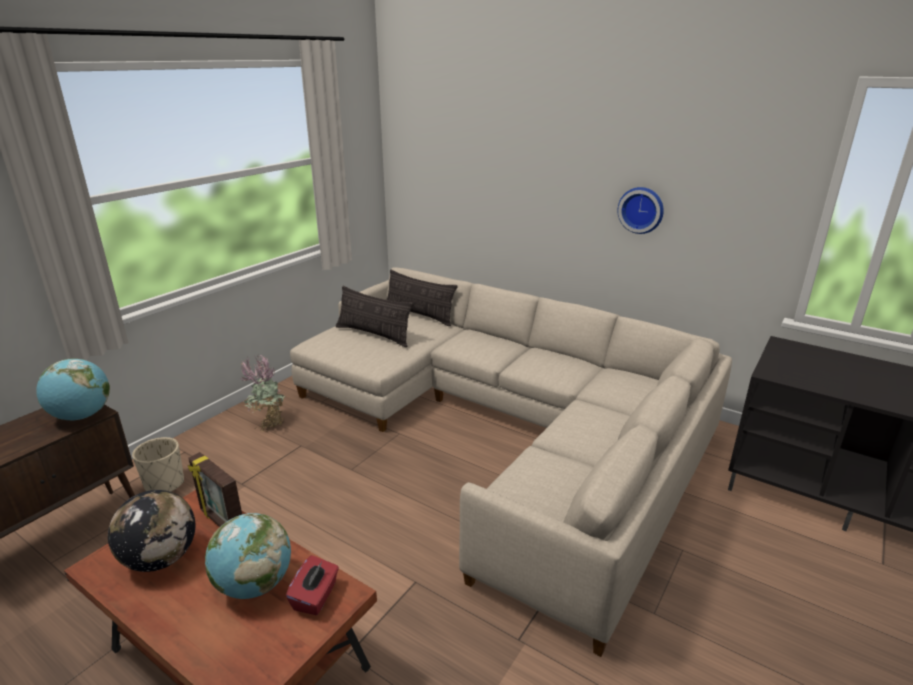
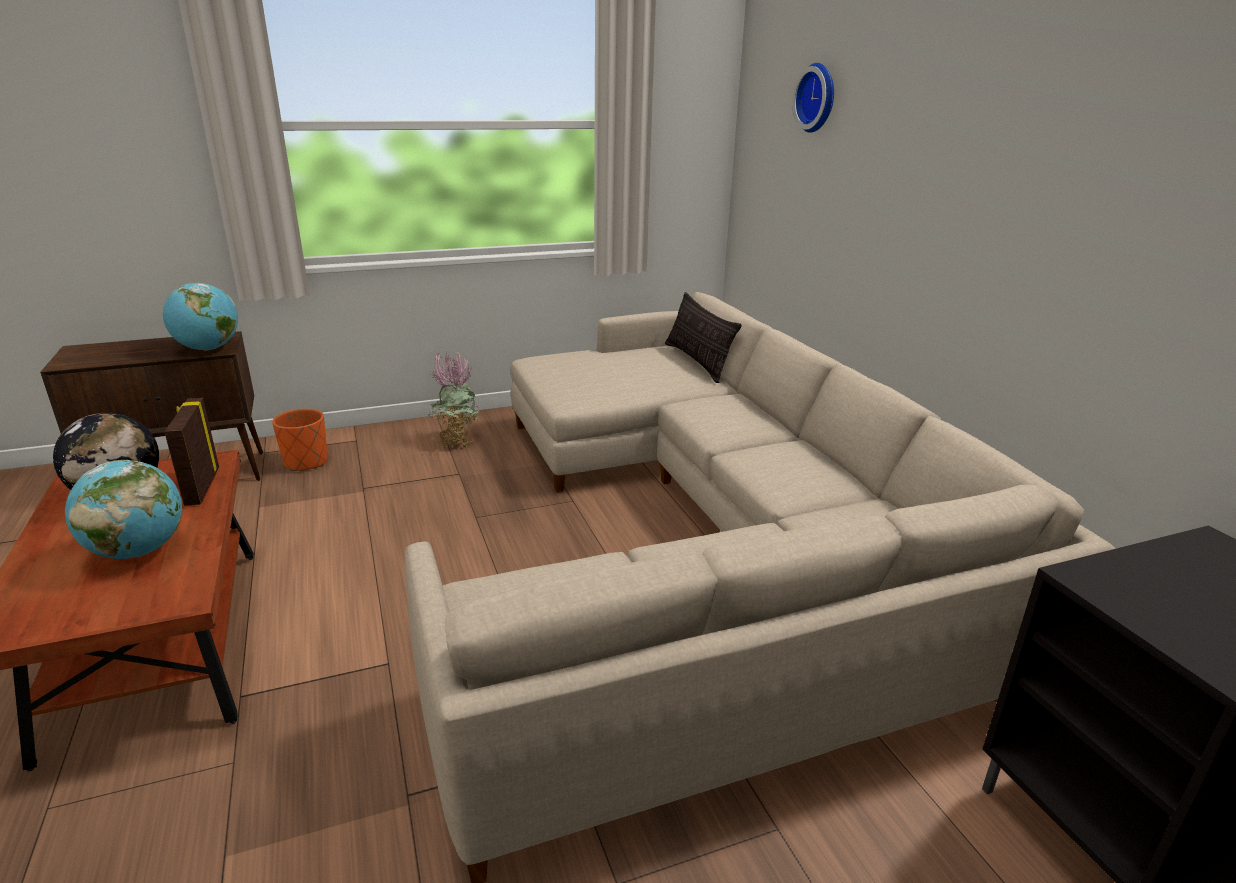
camera: 35 degrees right, 0 degrees up
beige planter [132,437,184,492] -> orange planter [272,409,328,471]
red tissue box [286,555,339,615] -> none
pillow [336,286,414,347] -> none
wall clock [618,187,664,234] -> wall clock moved to [792,63,834,133]

